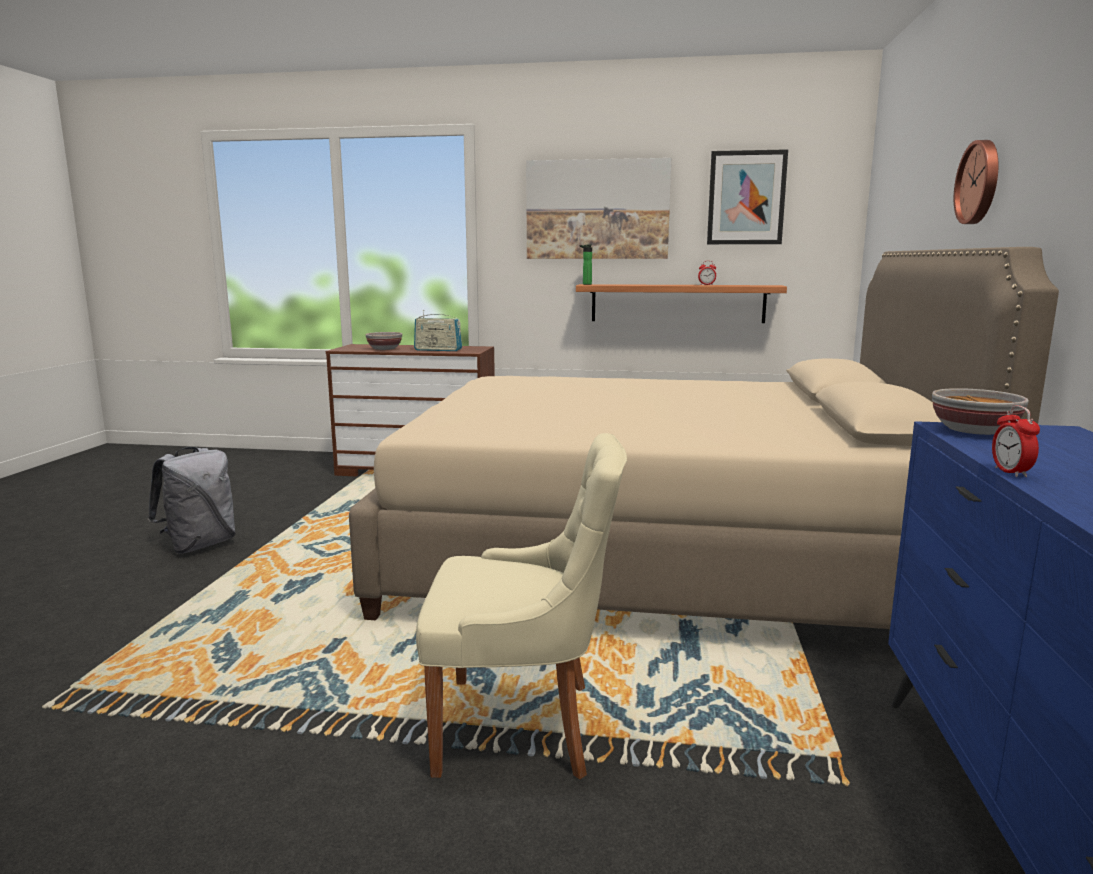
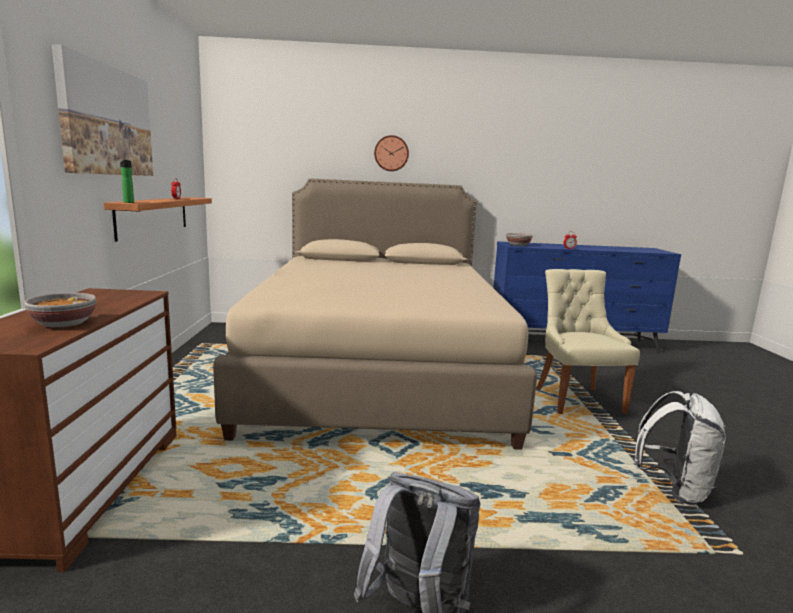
camera: 100 degrees left, 0 degrees up
radio [414,310,462,351] -> none
picture [707,149,788,244] -> none
none -> white backpack [633,391,726,505]

